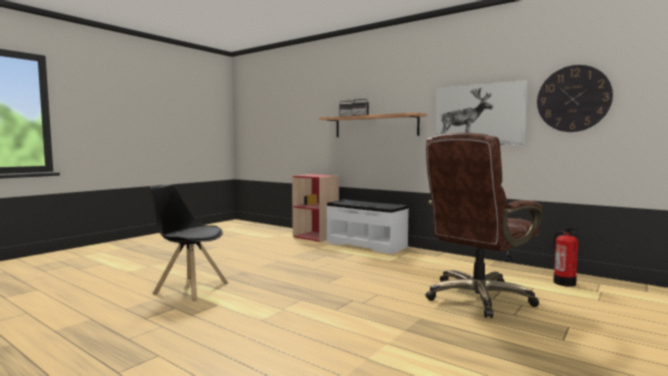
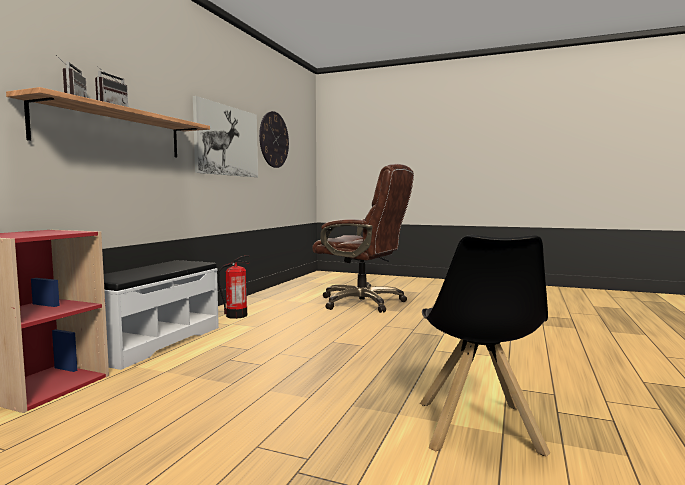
camera: 105 degrees left, 0 degrees up
fire extinguisher [553,228,579,287] -> fire extinguisher moved to [218,255,249,319]

